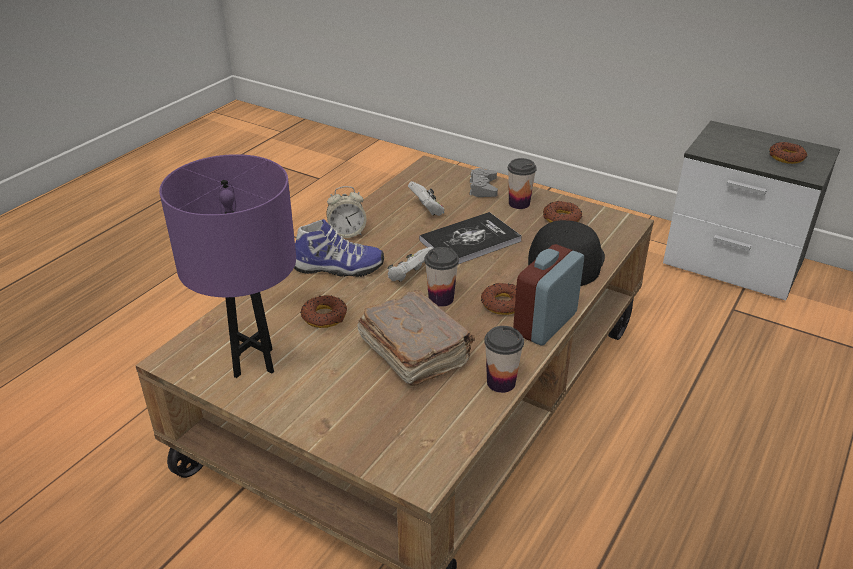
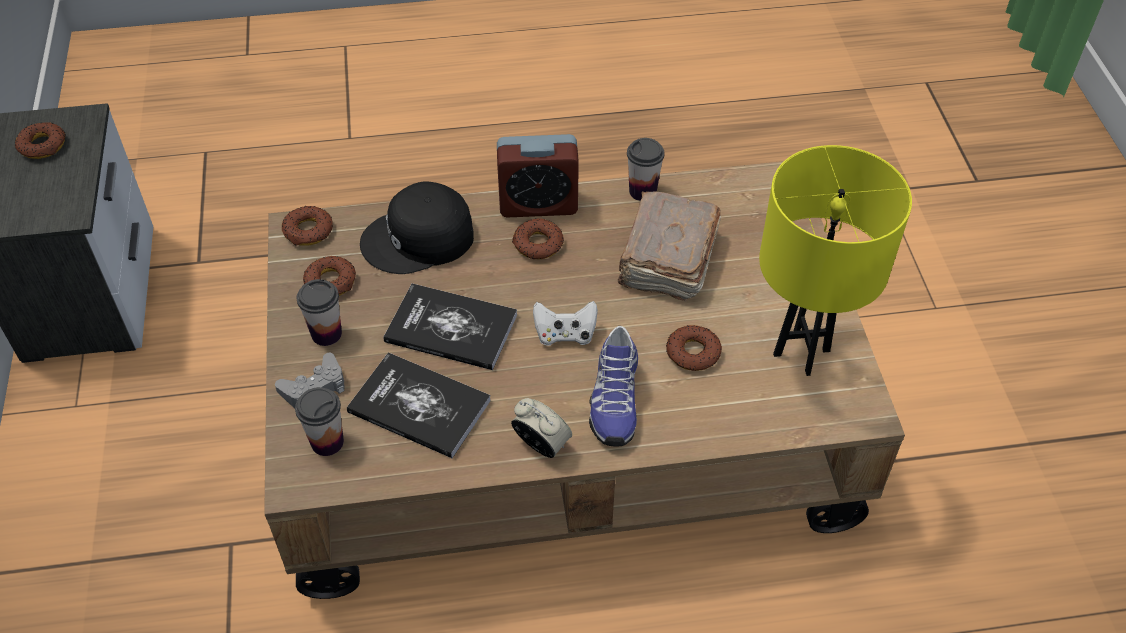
camera: 130 degrees left, 15 degrees up
purple table lamp [159,154,296,378] -> yellow table lamp [759,145,912,376]
shoe [294,219,384,277] -> shoe turned 135 degrees counterclockwise [589,326,638,446]
white game controller [408,181,445,216] -> book [347,352,491,458]
cup [424,247,459,307] -> cup moved to [295,387,344,456]
none -> donut [282,206,333,246]

